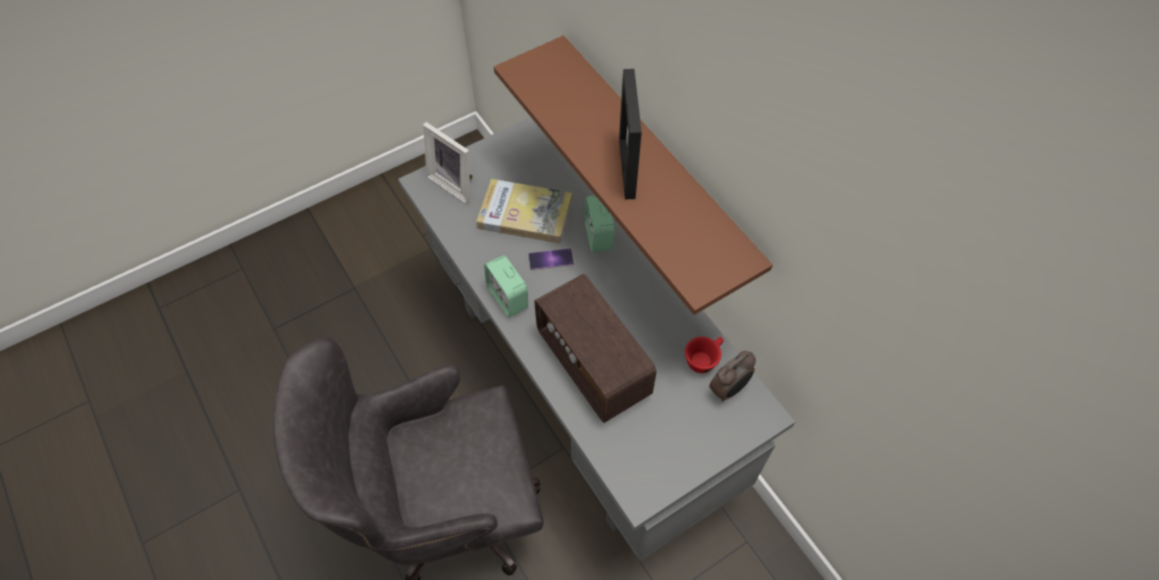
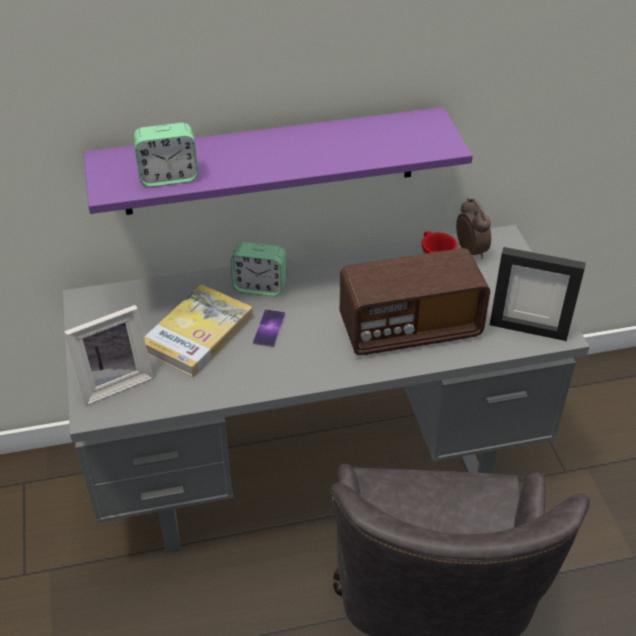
camera: 70 degrees left, 15 degrees down
alarm clock [484,255,528,317] -> alarm clock moved to [133,123,198,187]
brown shelf [494,35,773,315] -> purple shelf [84,107,473,215]
picture frame [619,69,642,199] -> picture frame moved to [490,247,586,341]

